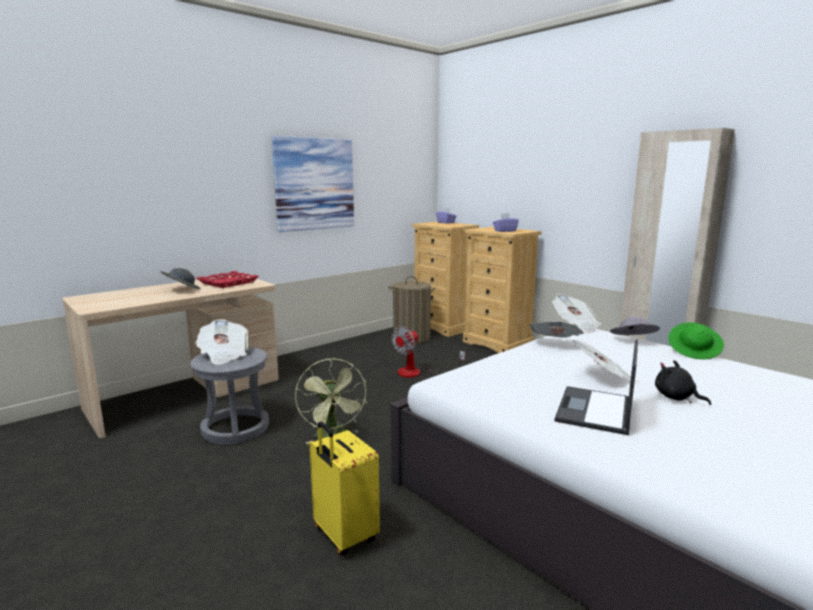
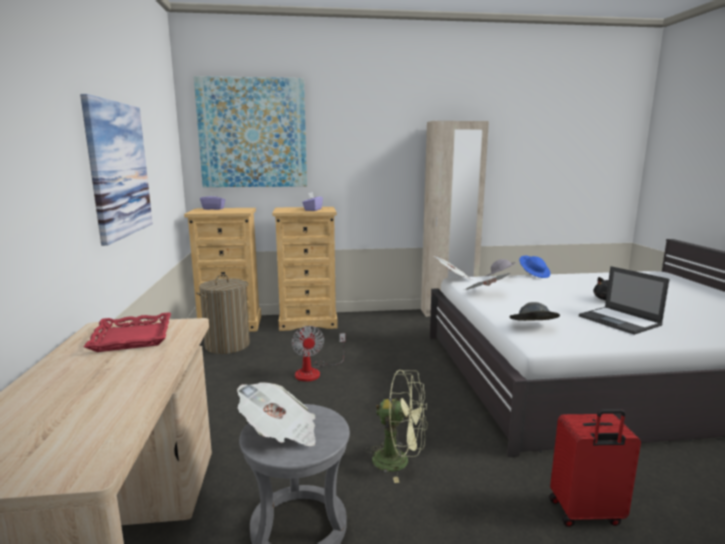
camera: 55 degrees left, 0 degrees up
grey hat [161,268,201,289] -> grey hat moved to [509,302,560,321]
yellow suitcase [310,421,380,556] -> red suitcase [549,409,641,527]
newspaper [570,339,638,382] -> none
green hat [668,322,724,359] -> blue hat [519,256,551,278]
none -> picture [194,76,307,187]

